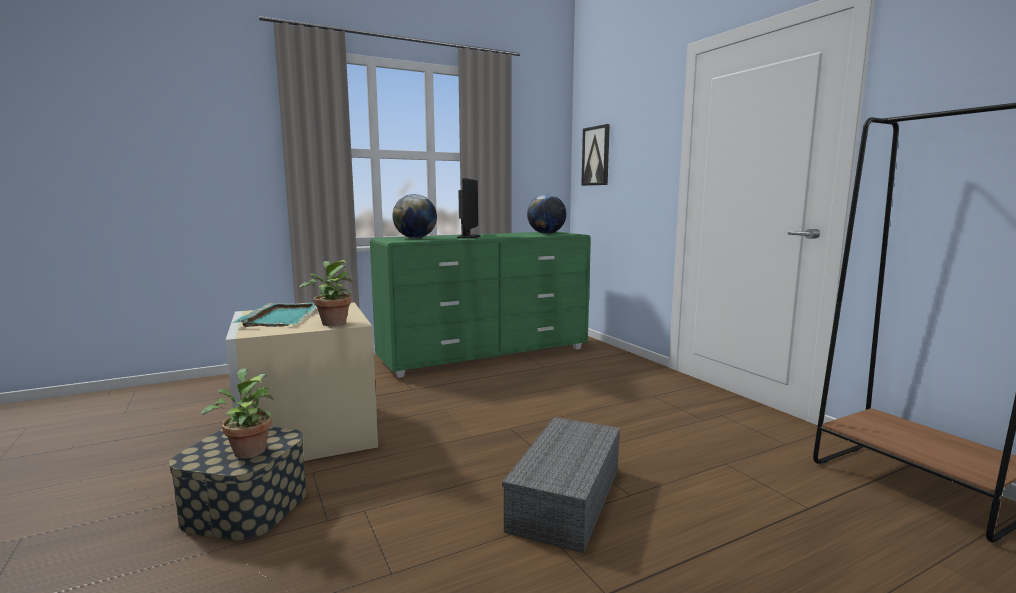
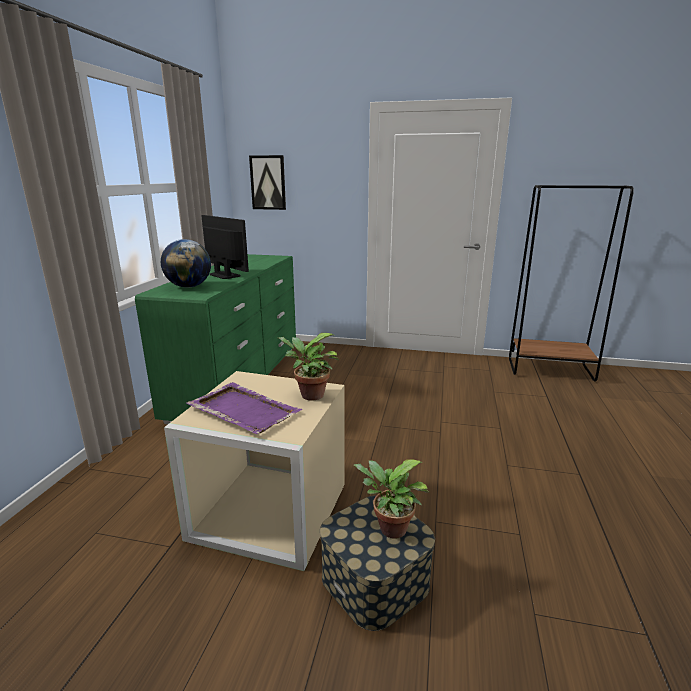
camera: 50 degrees left, 10 degrees up
turquoise tray [233,303,316,327] -> purple tray [186,382,302,434]
grey storage box [502,417,620,553] -> none
globe [527,194,566,234] -> none

